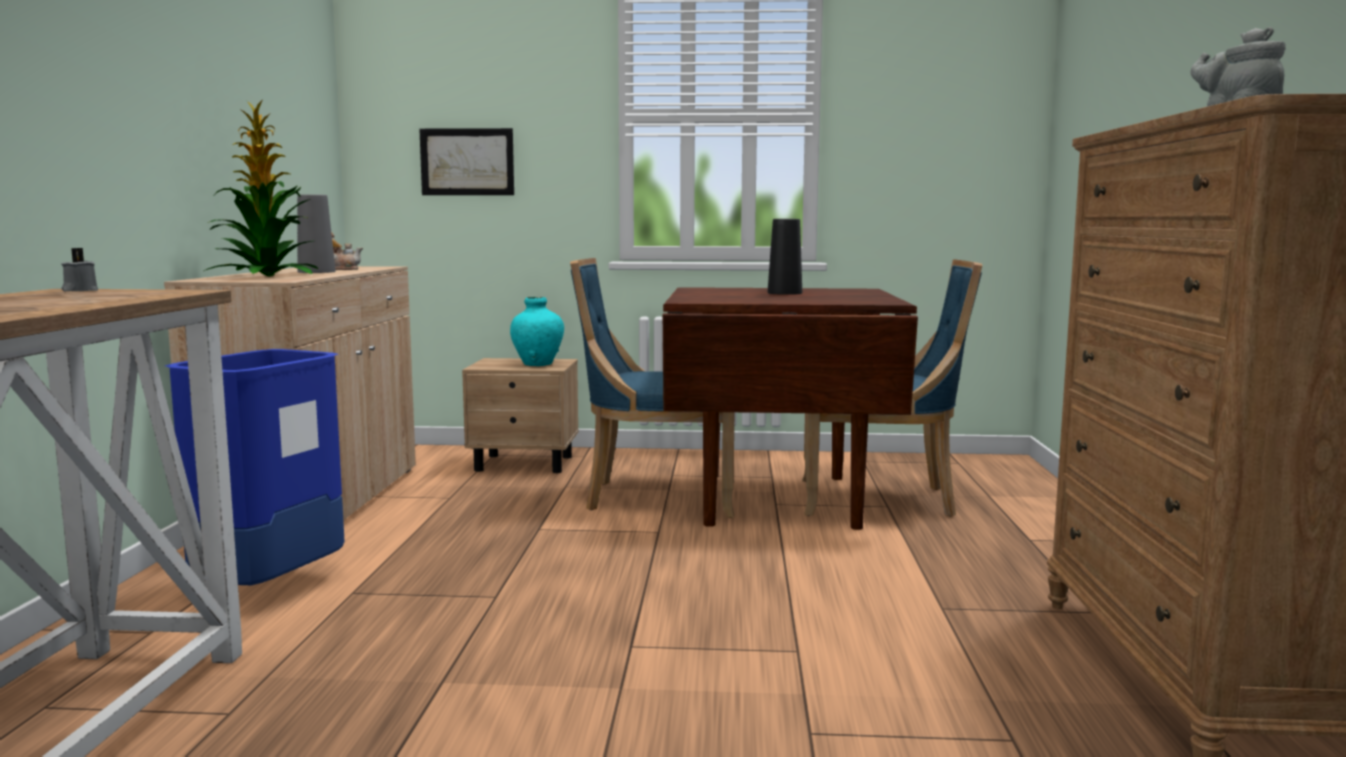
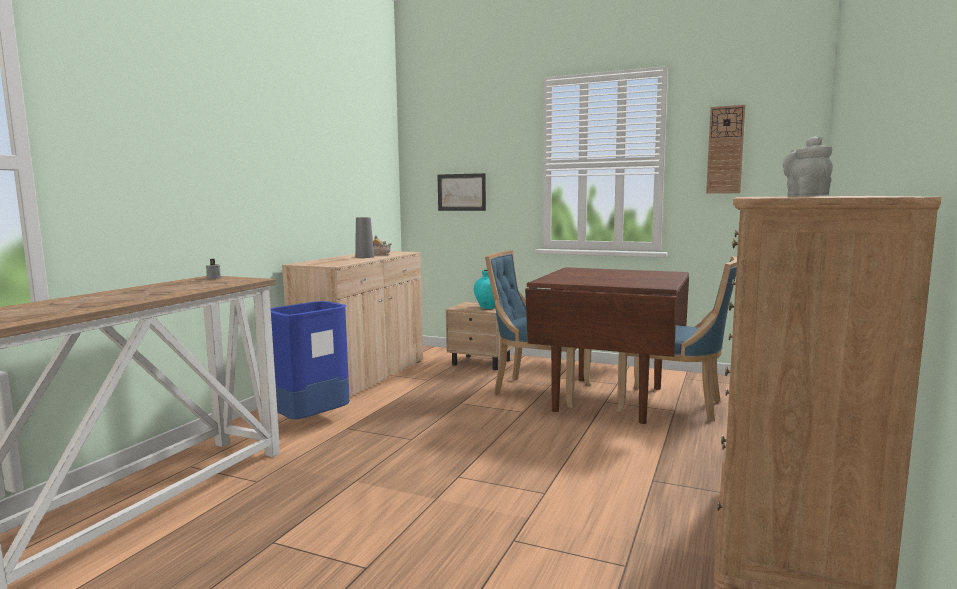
camera: 20 degrees right, 0 degrees up
potted plant [204,100,318,277] -> none
black vase [768,219,802,295] -> none
none -> wall clock [706,105,745,194]

